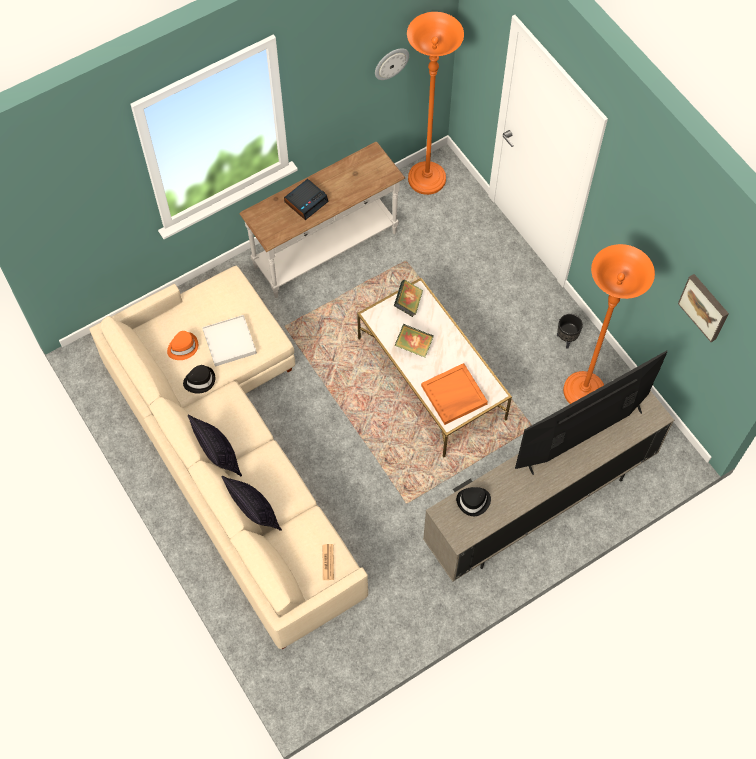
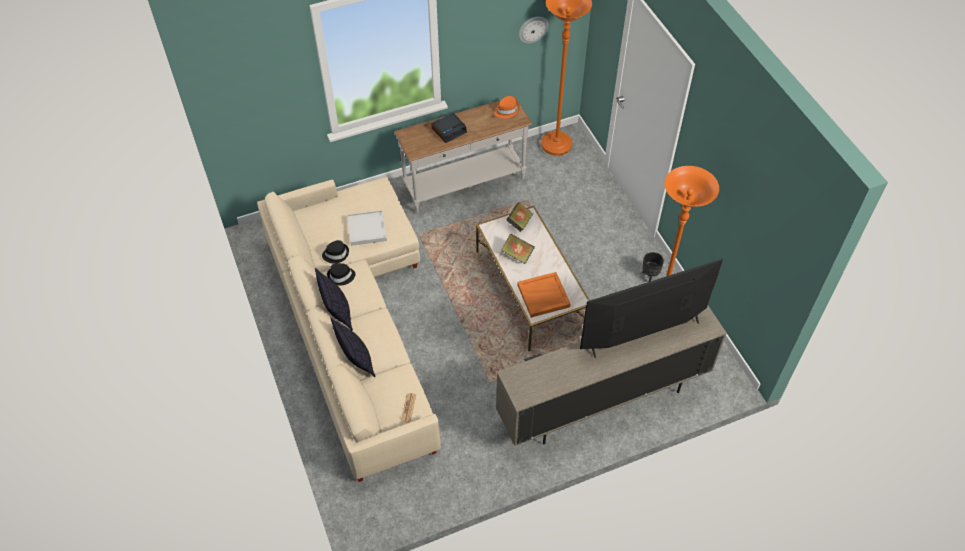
camera: 10 degrees right, 10 degrees down
orange hat [167,331,198,360] -> orange hat moved to [494,96,520,118]
black hat [456,487,491,516] -> black hat moved to [327,263,356,286]
picture [678,274,729,342] -> none

